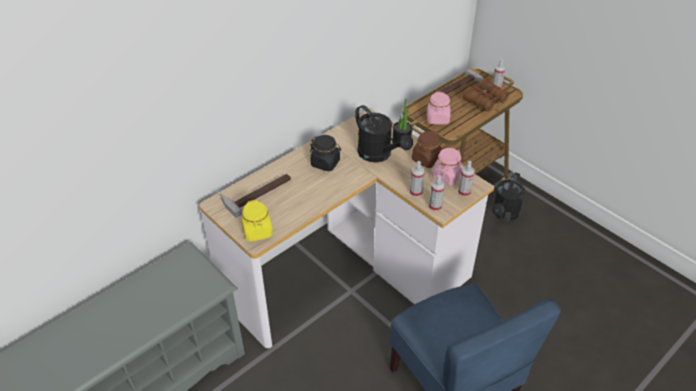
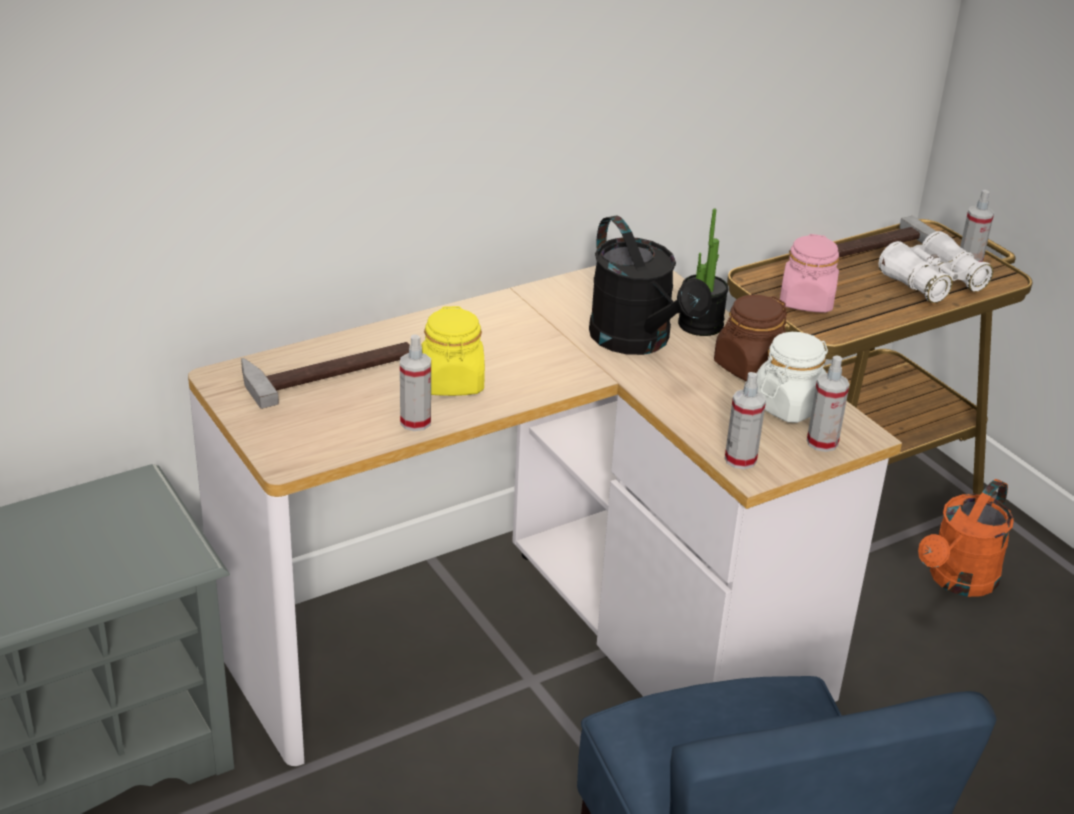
camera: 10 degrees right, 10 degrees down
yellow jar [241,200,273,242] -> yellow jar moved to [421,306,485,396]
black jar [310,135,341,171] -> none
spray bottle [410,161,425,197] -> spray bottle moved to [400,334,431,431]
pink jar [432,148,463,185] -> white jar [757,332,828,423]
brown binoculars [463,78,509,112] -> white binoculars [879,231,993,303]
black watering can [492,173,525,221] -> orange watering can [918,479,1014,597]

